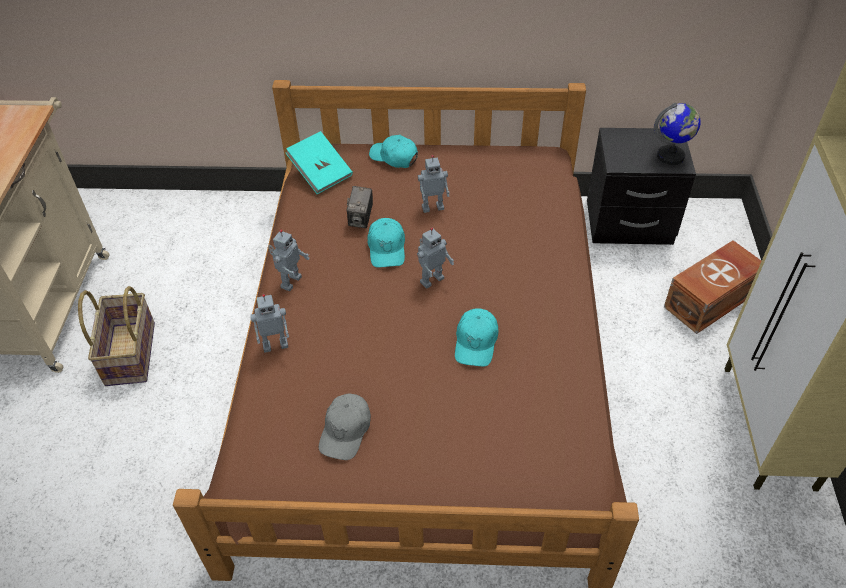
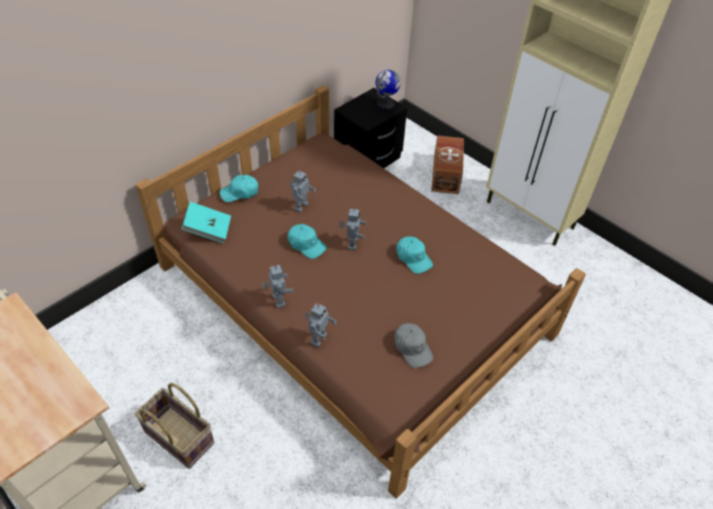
camera: 50 degrees left, 0 degrees up
camera [347,186,373,228] -> none

